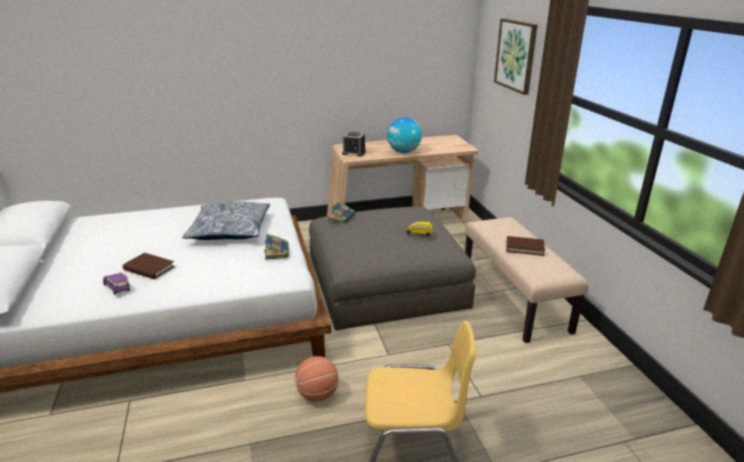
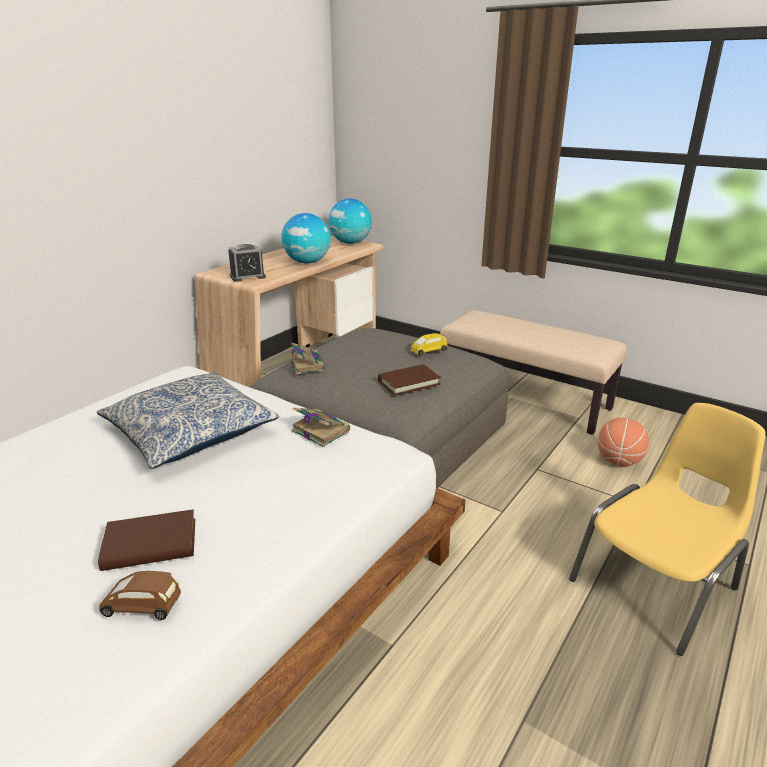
camera: 40 degrees left, 0 degrees up
purple toy car [103,273,130,295] -> brown toy car [99,571,181,620]
basketball [295,356,338,402] -> basketball moved to [598,418,649,466]
picture [494,19,538,95] -> none
brown book [506,236,545,256] -> brown book moved to [378,364,441,396]
none -> globe [328,199,372,244]

